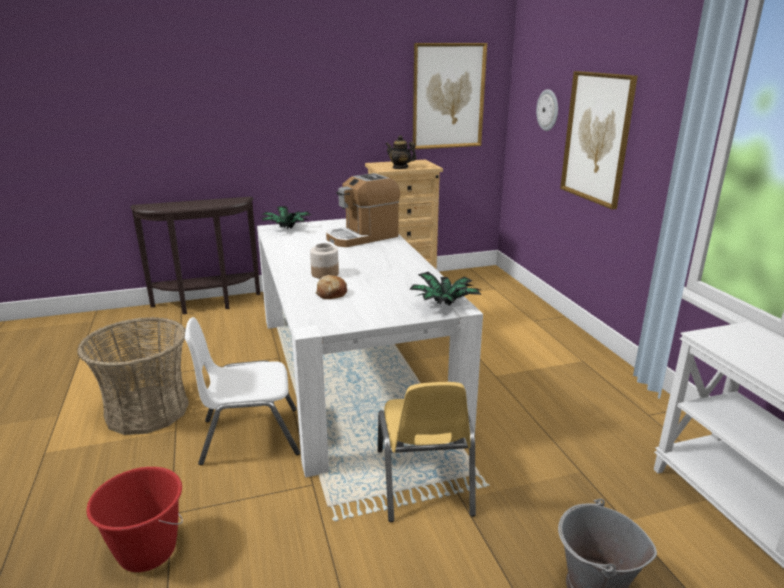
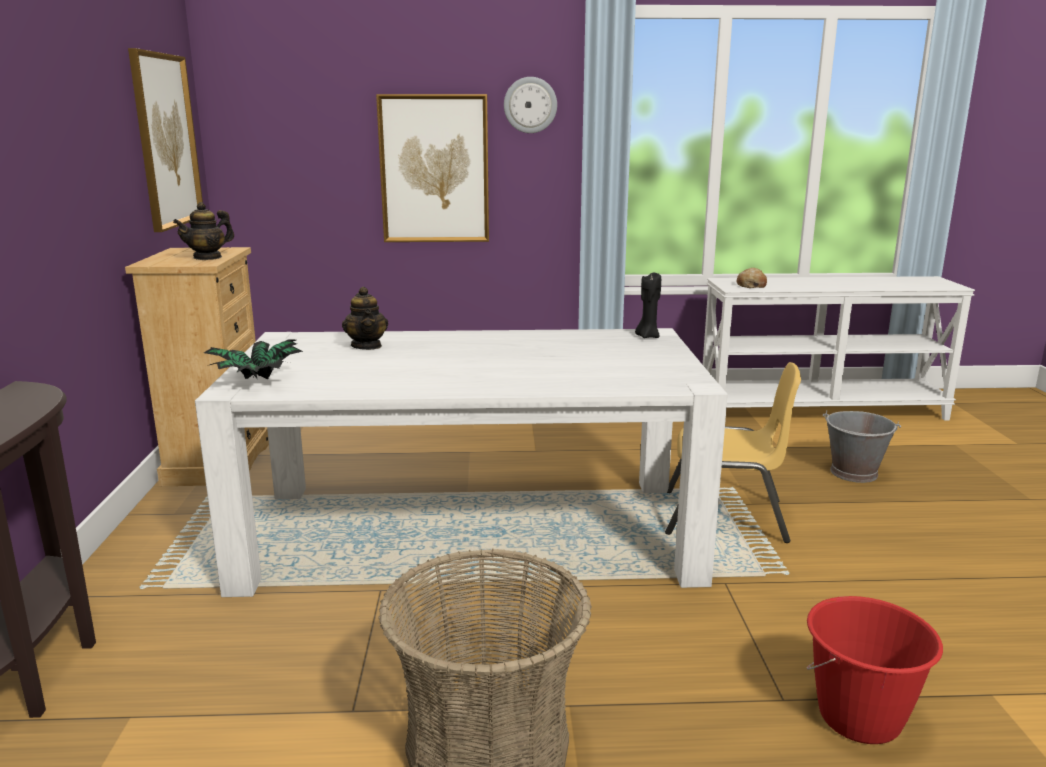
camera: 75 degrees left, 5 degrees down
white chair [185,317,300,465] -> none
jar [310,243,339,279] -> none
bread [316,275,347,299] -> bread moved to [736,268,767,288]
coffee machine [326,173,400,247] -> teapot [342,287,388,350]
potted plant [409,272,481,306] -> black candle [635,273,661,338]
wall clock [536,89,558,131] -> wall clock moved to [504,77,557,133]

